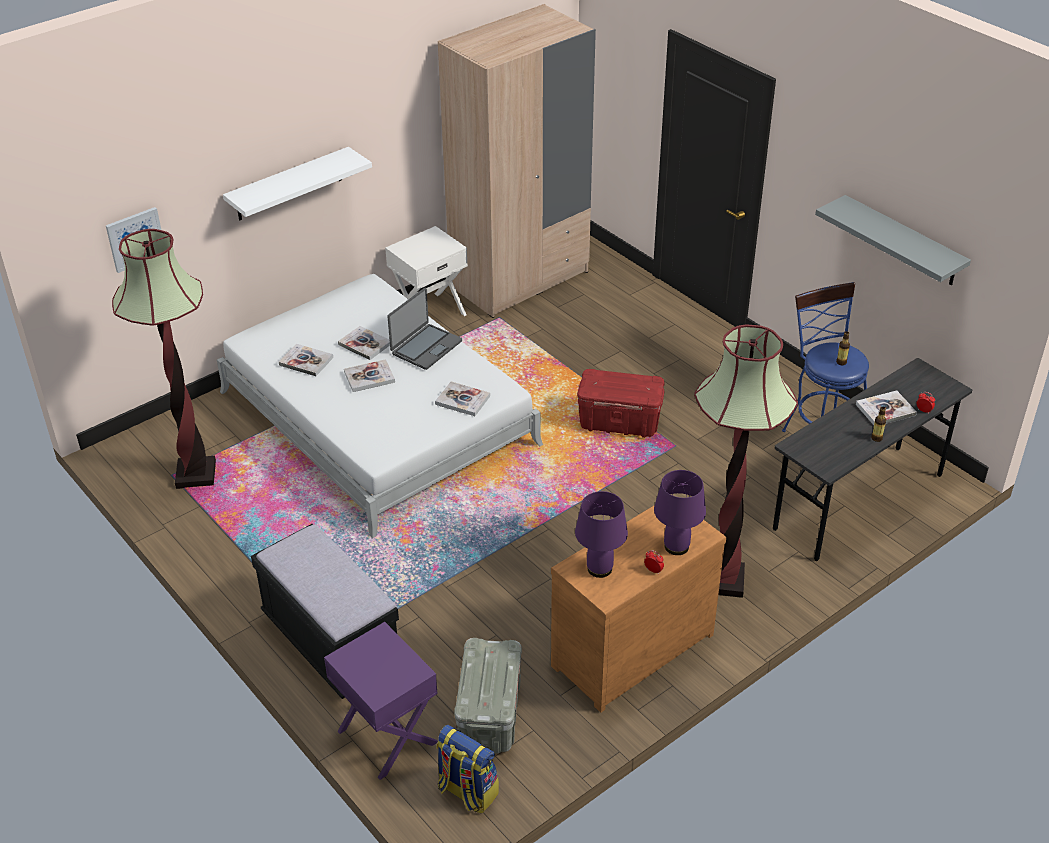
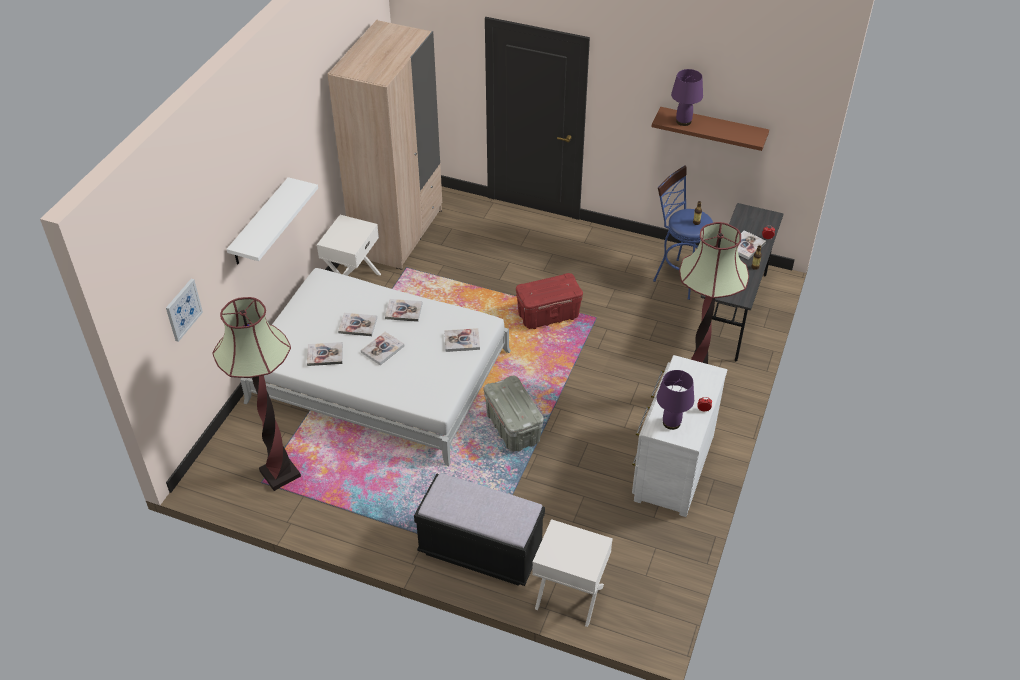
camera: 30 degrees left, 5 degrees up
purple nightstand [324,622,438,780] -> white nightstand [532,519,613,627]
laptop [388,288,462,370] -> book [385,299,423,322]
backpack [436,725,499,813] -> none
grey storage box [454,638,522,754] -> grey storage box moved to [484,376,544,452]
brown dresser [551,505,726,712] -> white dresser [632,355,727,517]
purple table lamp [654,470,706,555] -> purple table lamp moved to [671,69,703,126]
grey shelf [815,195,971,286] -> brown shelf [652,107,769,151]

